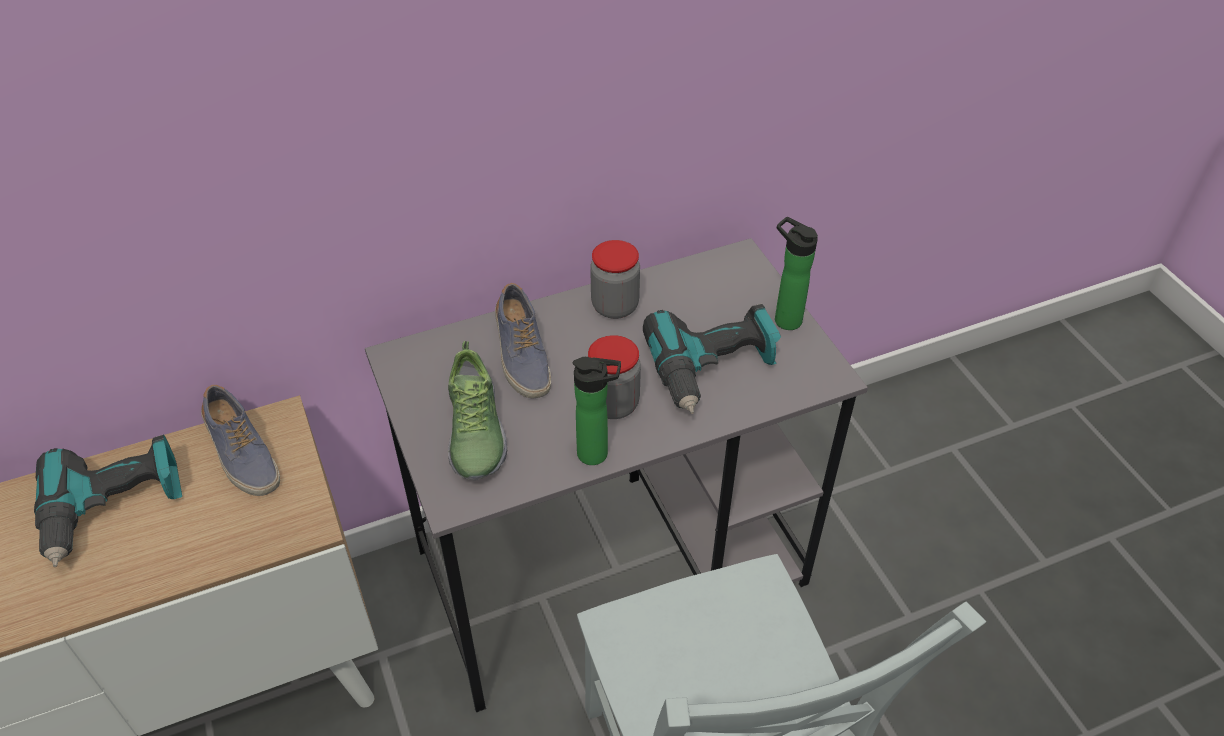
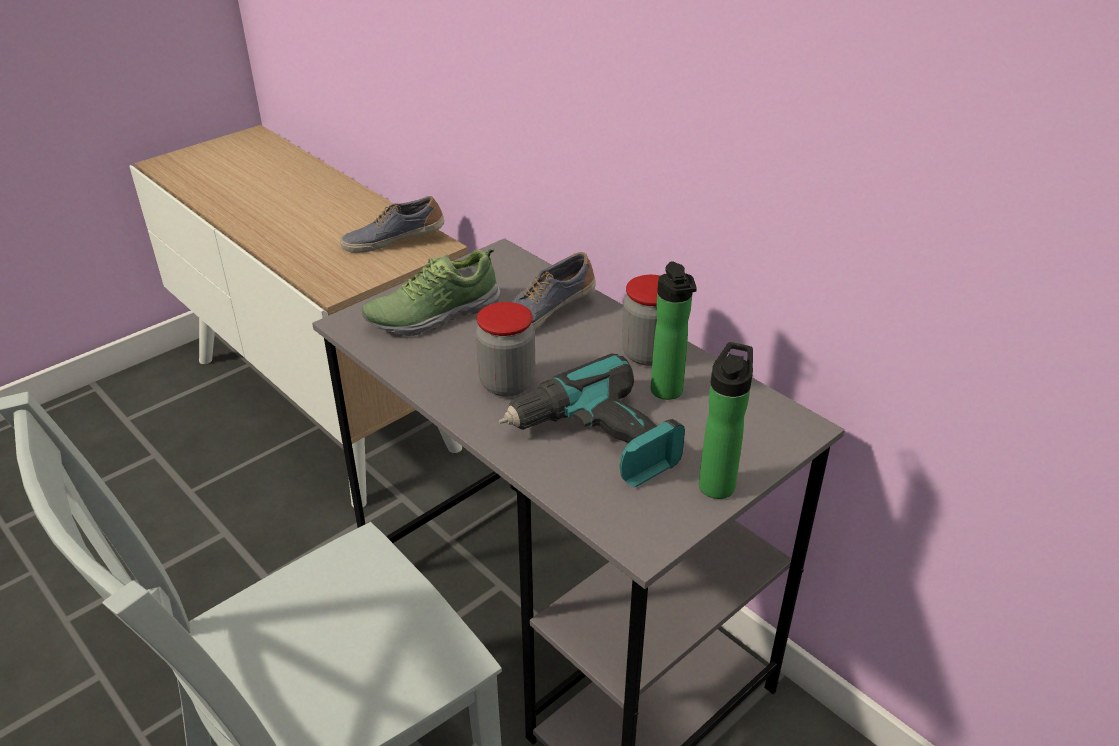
camera: 70 degrees right, 10 degrees down
power drill [34,434,182,567] -> none
shoe [201,385,280,496] -> shoe turned 45 degrees clockwise [340,196,444,253]
bottle [573,357,621,465] -> bottle moved to [651,261,697,400]

